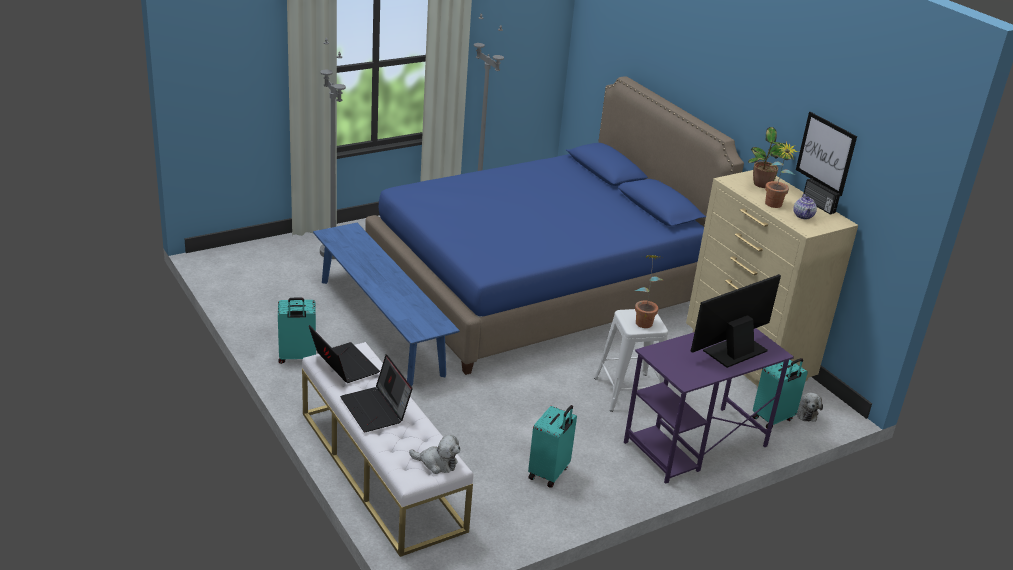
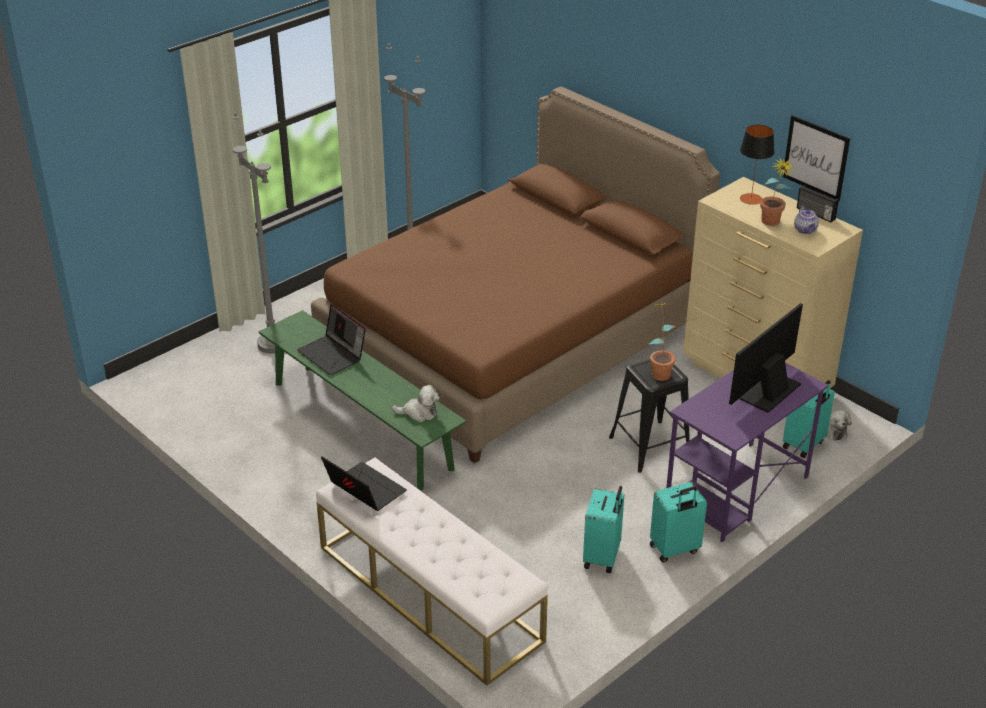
camera: 10 degrees left, 5 degrees up
turquoise suitcase [278,298,316,364] -> turquoise suitcase moved to [650,482,707,563]
blue bench [313,223,460,387] -> green bench [259,310,467,490]
laptop [340,354,413,432] -> laptop moved to [297,304,366,375]
blue bed [365,76,744,375] -> brown bed [311,87,720,463]
plush toy [409,435,460,474] -> plush toy moved to [392,385,439,422]
white stool [594,309,668,412] -> black stool [609,359,690,473]
potted plant [748,127,792,188] -> table lamp [740,125,774,205]

